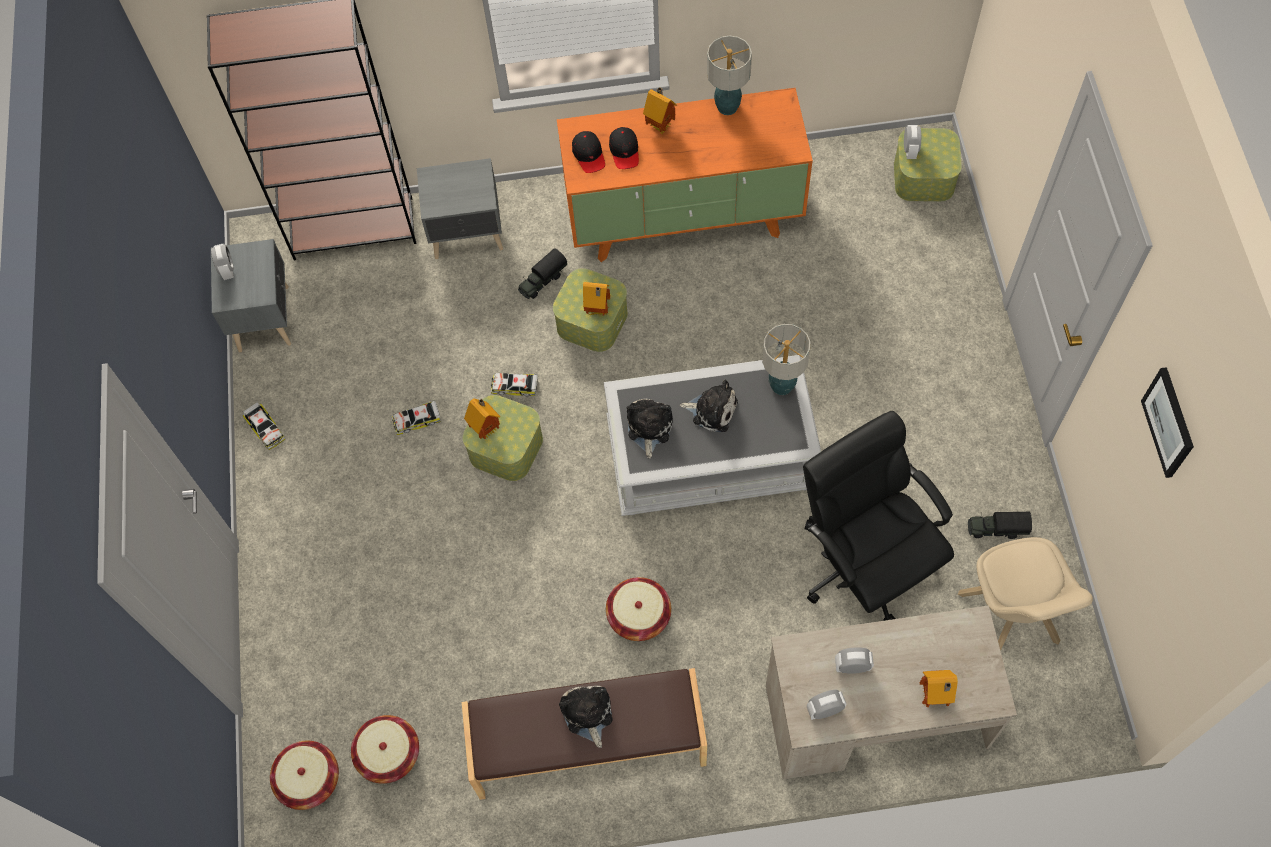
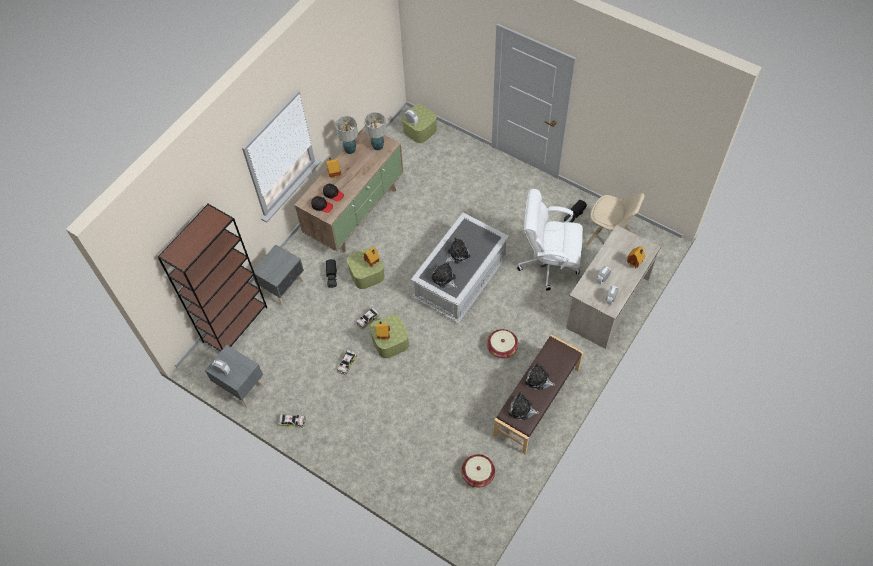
camera: 50 degrees left, 5 degrees down
basket [270,741,339,810] -> none
orange dresser [557,88,813,262] -> green dresser [295,126,404,253]
table lamp [762,324,811,395] -> table lamp moved to [364,112,387,151]
black office chair [803,411,954,621] -> white office chair [517,189,583,291]
picture [1141,367,1194,478] -> none
none -> plush toy [509,392,539,420]

